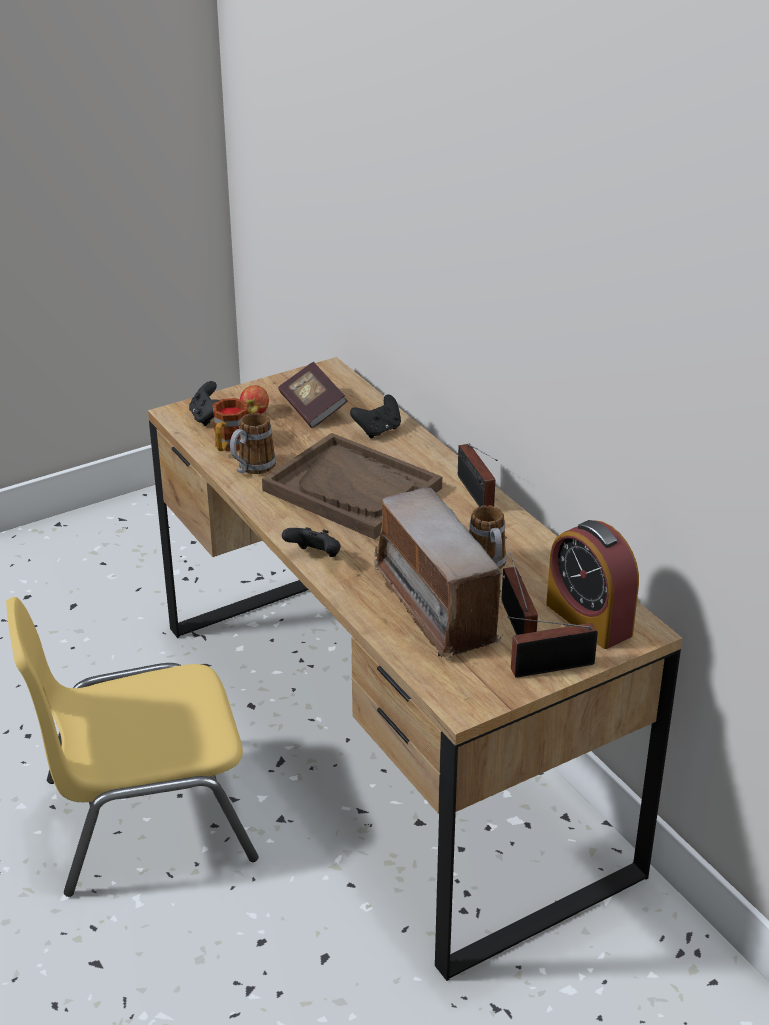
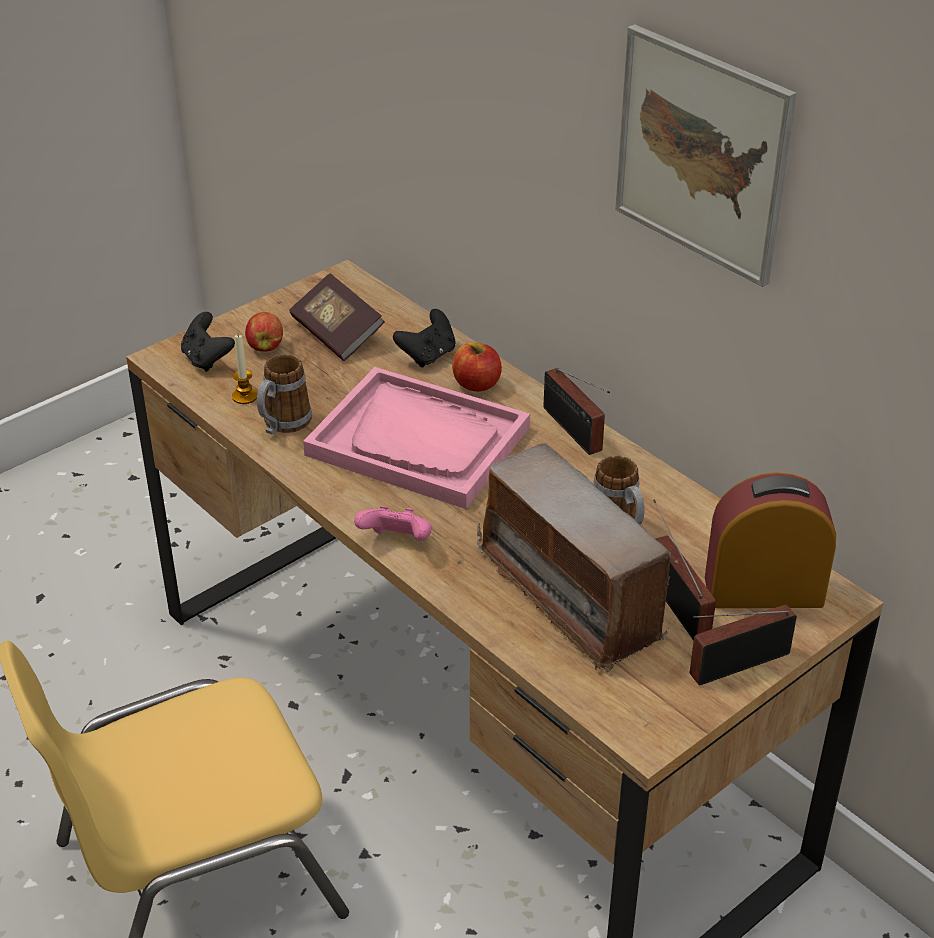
camera: 10 degrees left, 5 degrees up
mug [213,398,247,451] -> candle [232,335,258,404]
brown tray [262,433,442,539] -> pink tray [303,367,530,509]
black game controller [282,527,341,557] -> pink game controller [354,506,432,541]
alarm clock [546,520,639,649] -> alarm clock turned 135 degrees clockwise [705,472,836,608]
none -> apple [452,343,502,392]
none -> picture [615,24,797,287]

